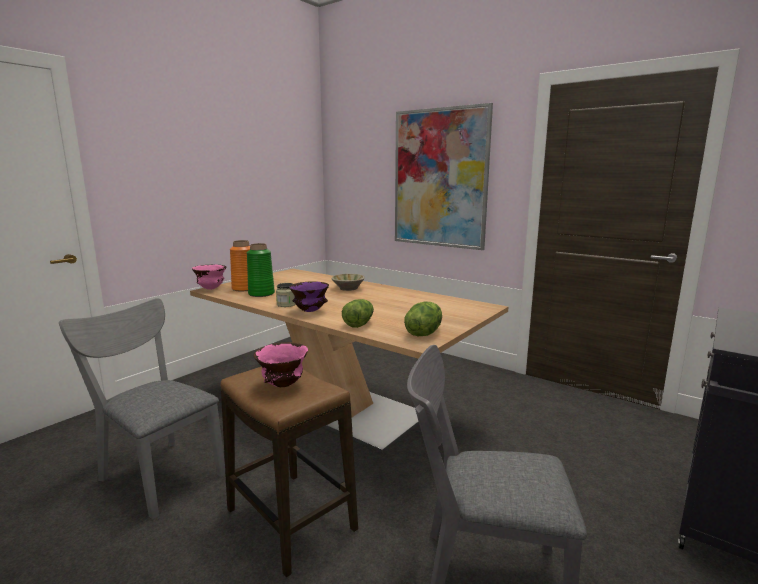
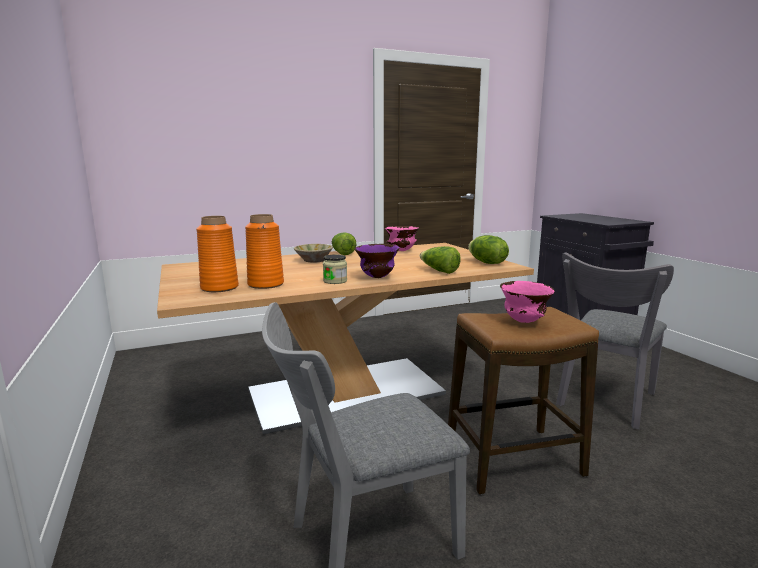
camera: 60 degrees left, 0 degrees up
pink bowl [192,265,227,290] -> pink bowl moved to [385,226,419,251]
green vase [247,243,275,297] -> orange vase [245,214,284,289]
picture [395,103,493,250] -> none
none -> lettuce [332,232,356,255]

